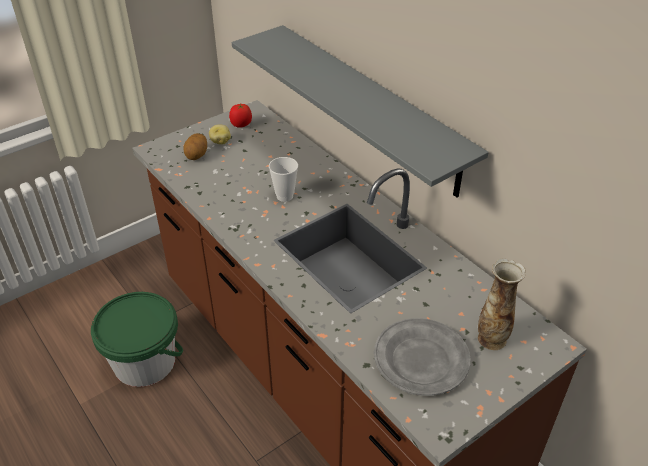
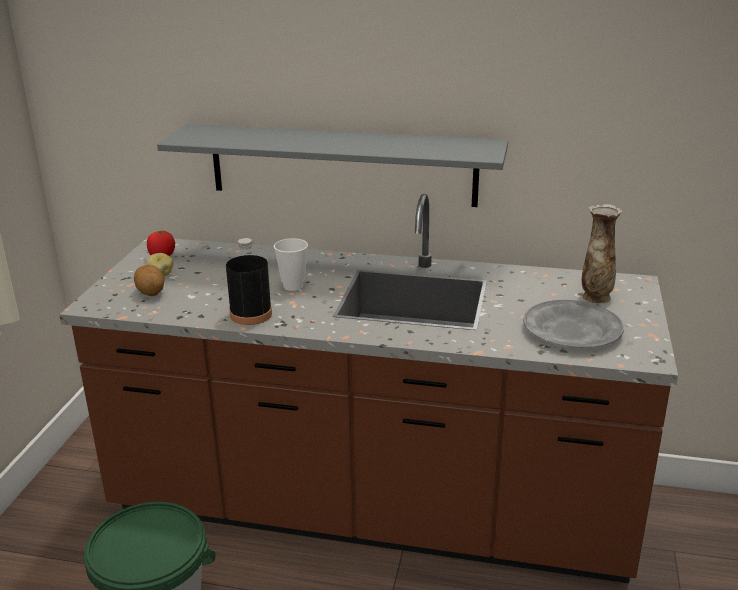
camera: 40 degrees left, 15 degrees down
none -> black bottle [226,238,272,325]

